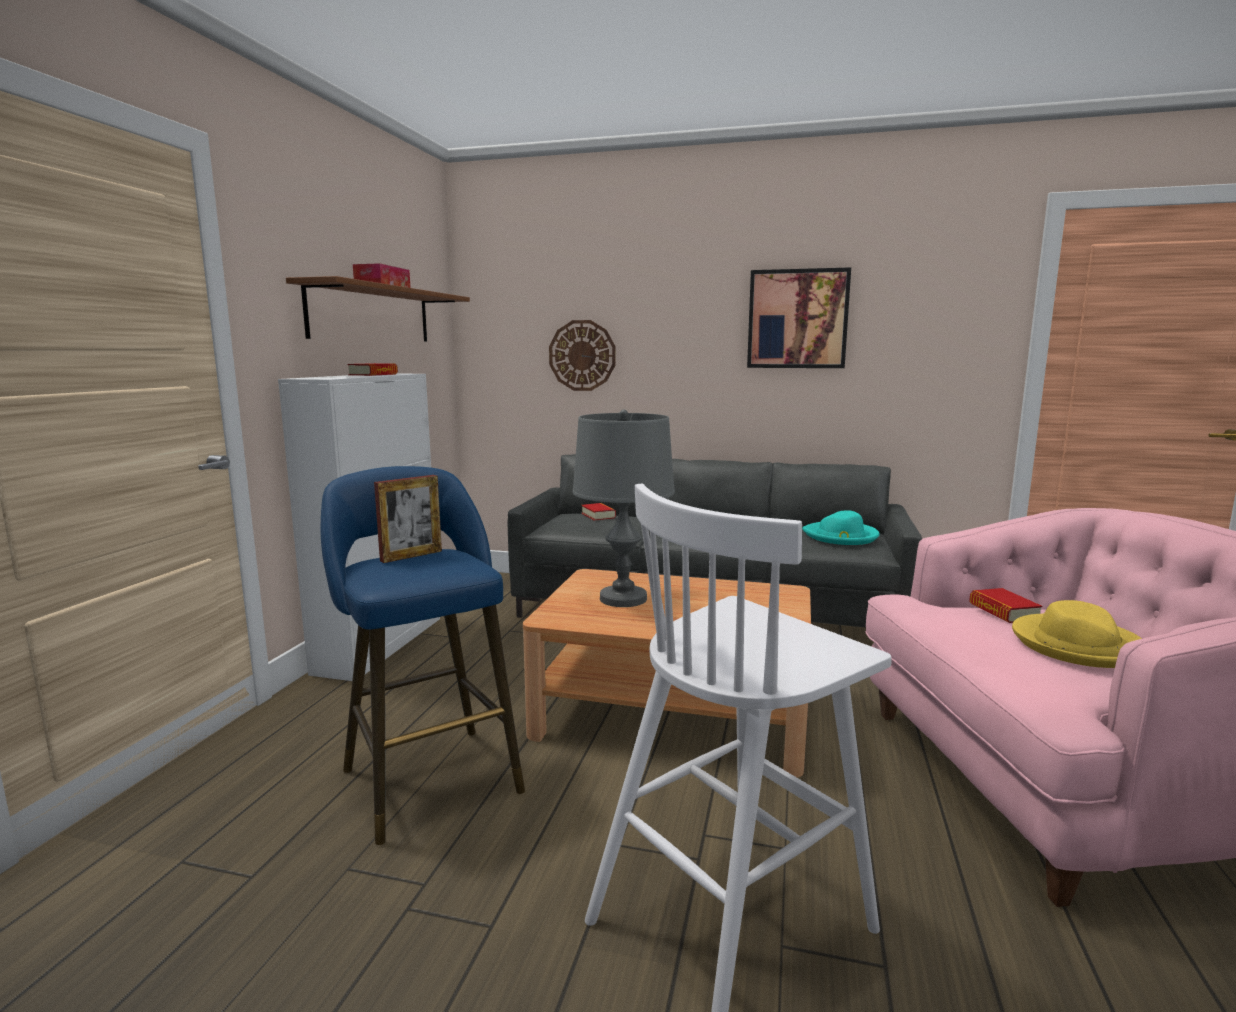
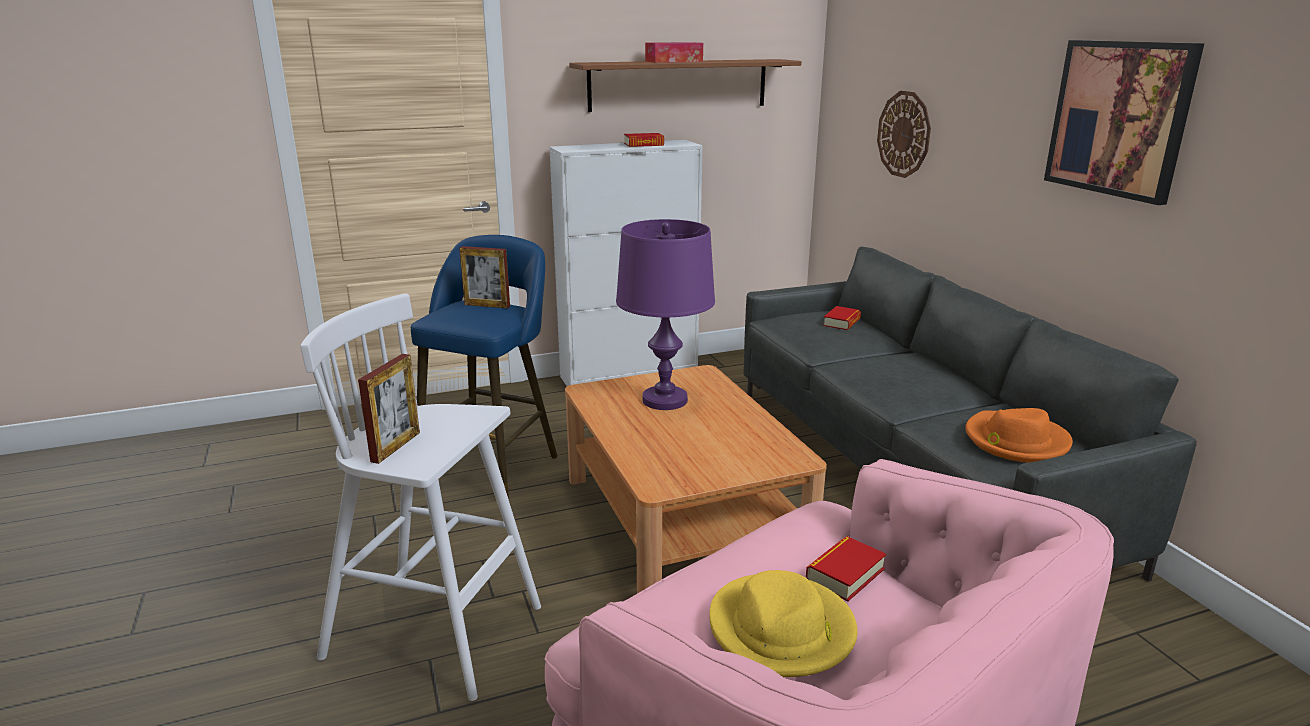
camera: 55 degrees right, 10 degrees up
grey table lamp [573,409,675,607] -> purple table lamp [616,219,715,410]
turquoise hat [802,510,880,545] -> orange hat [965,408,1073,463]
none -> picture frame [358,354,420,464]

